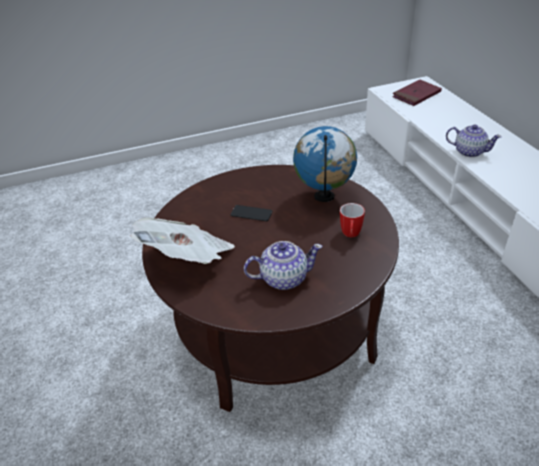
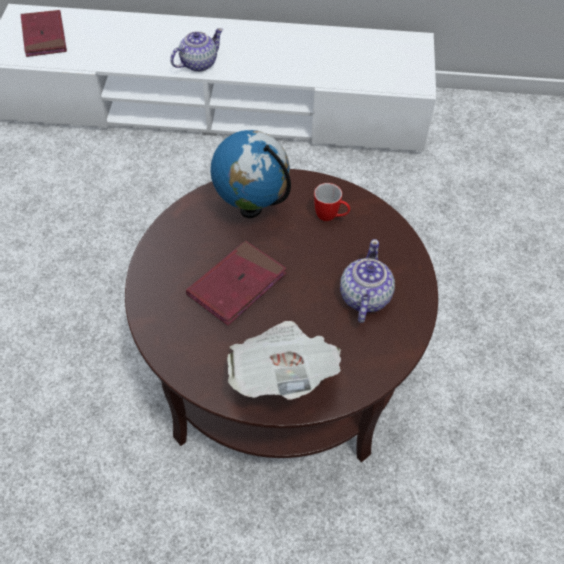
camera: 70 degrees left, 15 degrees up
phone [231,205,272,221] -> red book [186,241,287,326]

